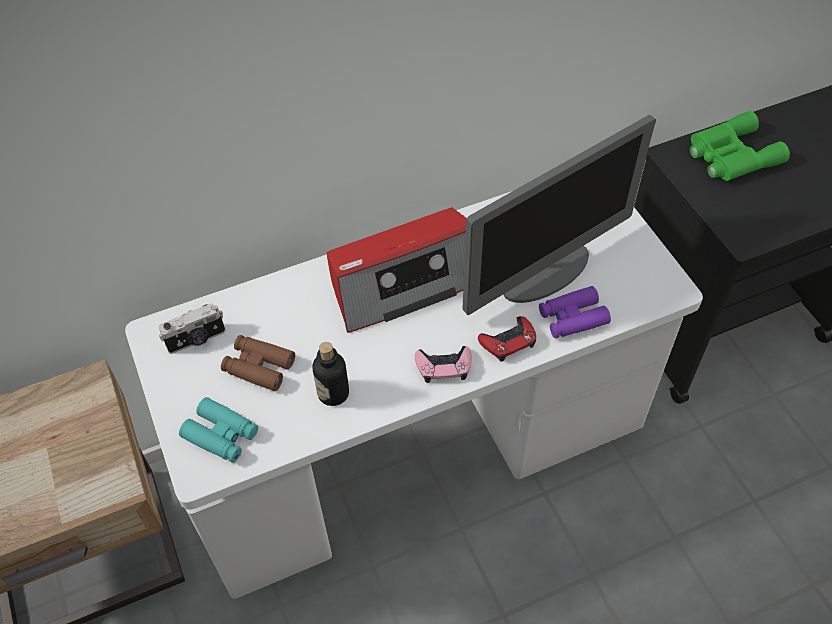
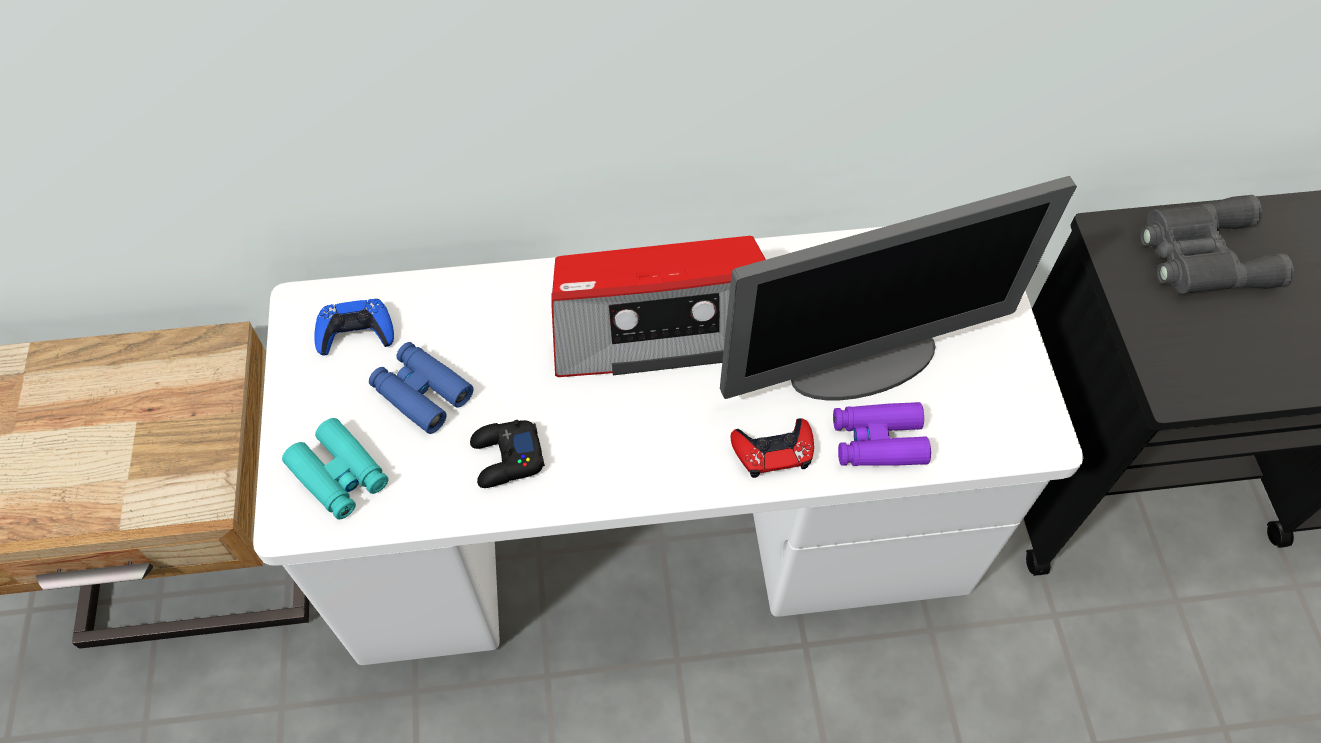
camera: 15 degrees right, 5 degrees up
camera [159,303,225,354] -> blue game controller [314,299,394,355]
brown binoculars [221,335,295,391] -> blue binoculars [369,342,474,434]
bottle [312,342,349,406] -> black game controller [470,420,545,488]
pink game controller [415,346,472,383] -> none
green binoculars [690,111,790,181] -> grey binoculars [1140,195,1294,294]

